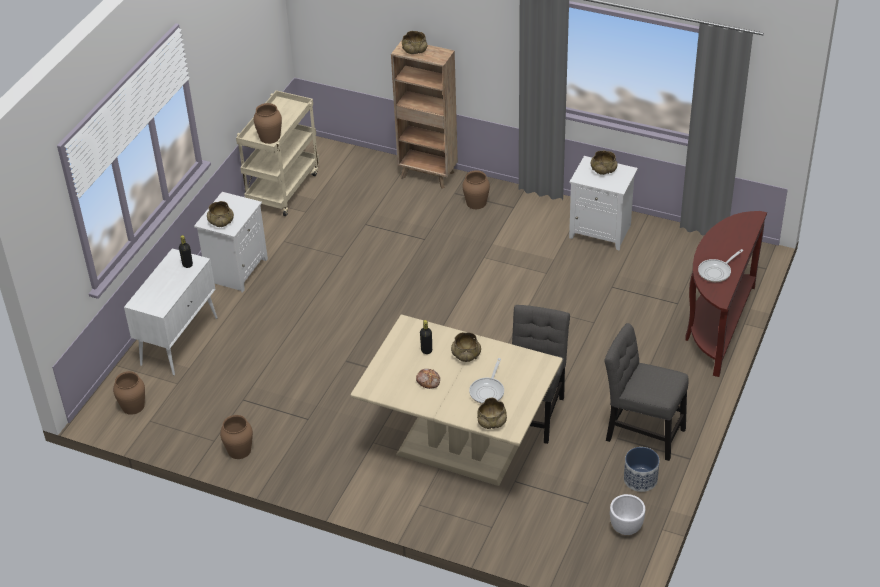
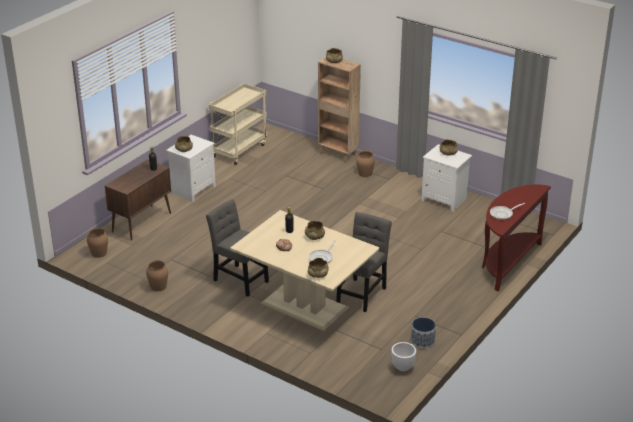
camera: 10 degrees right, 10 degrees down
white cabinet [124,248,218,375] -> brown cabinet [105,160,171,241]
brown vase [254,103,282,144] -> none
grey chair [604,323,689,461] -> grey chair moved to [206,199,269,297]

